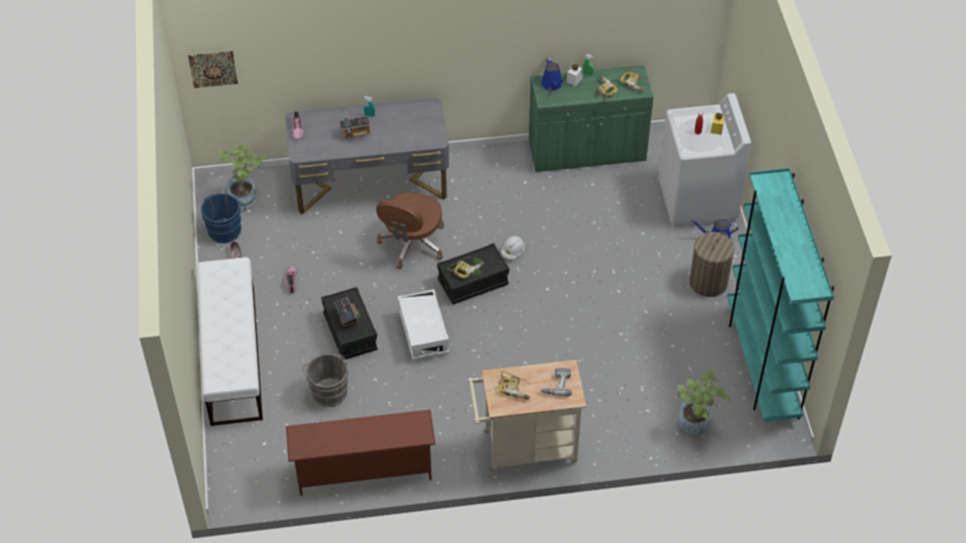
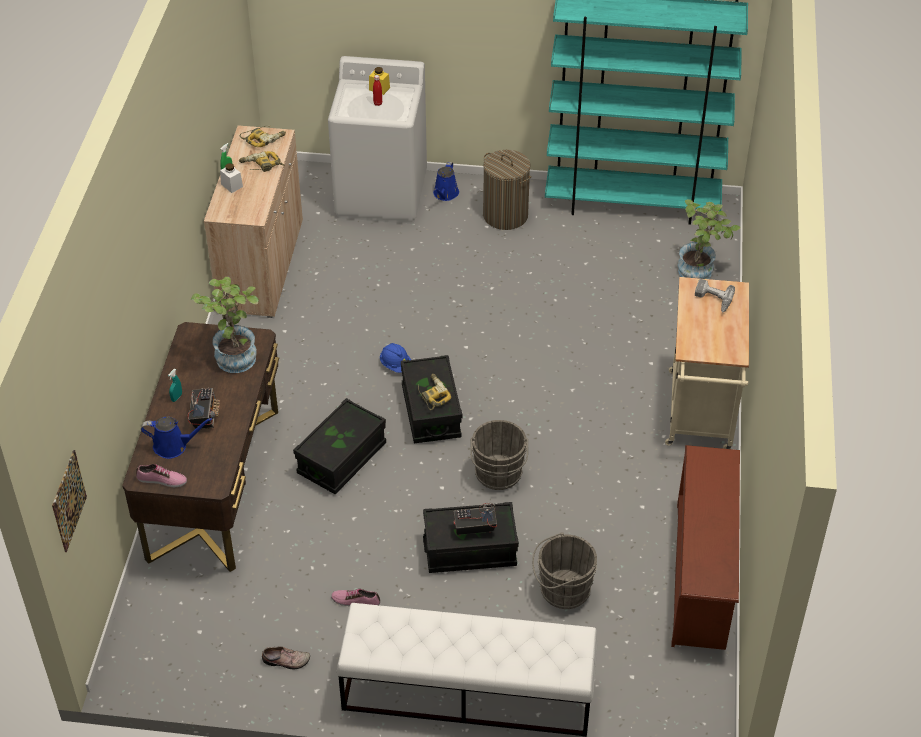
camera: 75 degrees left, 5 degrees down
blue bucket [201,193,246,243] -> none
potted plant [217,144,266,208] -> potted plant moved to [191,277,259,373]
grey desk [285,98,449,214] -> brown desk [122,322,279,572]
brown office chair [376,192,444,269] -> black storage box [293,398,386,494]
white storage box [398,289,449,361] -> grey bucket [470,420,528,490]
power drill [498,371,530,400] -> none
white hard hat [501,235,525,259] -> blue hard hat [380,343,411,373]
green cabinet [529,65,653,172] -> beige cabinet [204,125,303,318]
blue watering can [541,57,563,91] -> blue watering can moved to [141,416,213,459]

